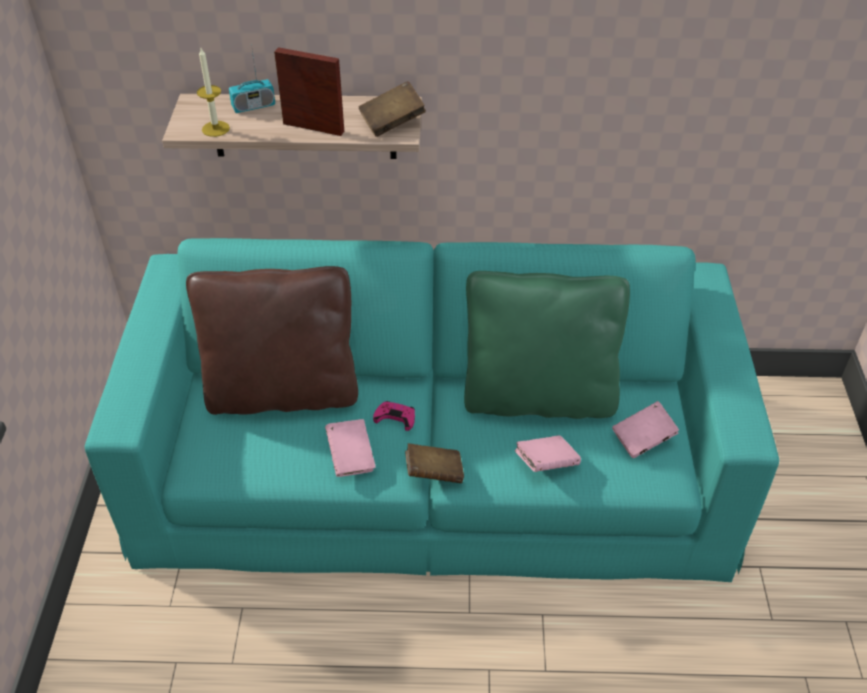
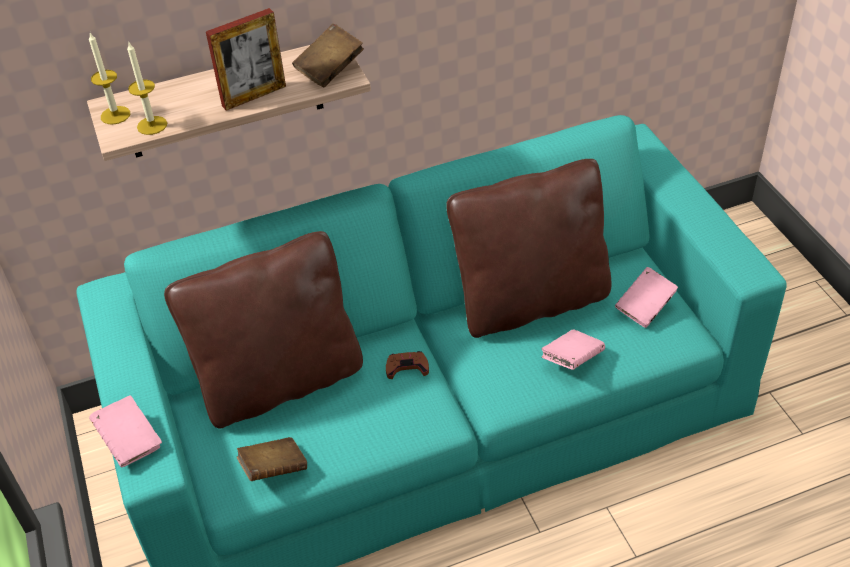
camera: 20 degrees left, 0 degrees up
radio [229,44,275,113] -> none
picture frame [274,47,344,136] -> picture frame turned 150 degrees clockwise [206,8,286,110]
pink book [325,419,376,477] -> pink book moved to [89,395,162,468]
pink game controller [373,401,415,431] -> brown game controller [386,351,429,379]
brown book [405,443,464,483] -> brown book moved to [237,437,307,481]
green pillow [464,271,630,419] -> brown pillow [446,159,612,338]
none -> candle [89,33,130,125]

